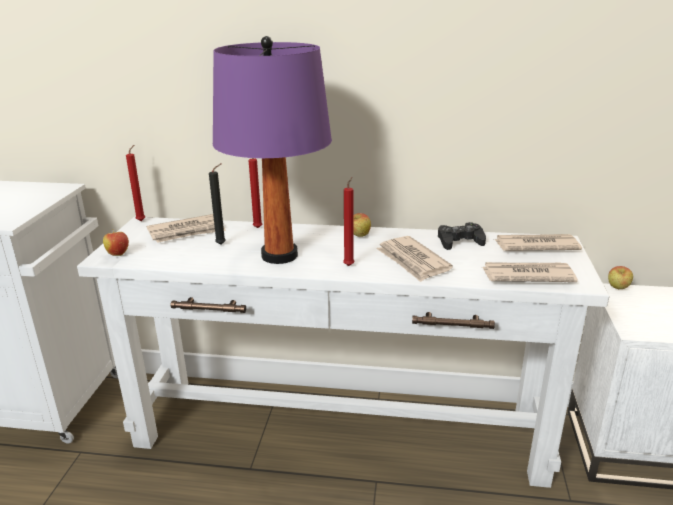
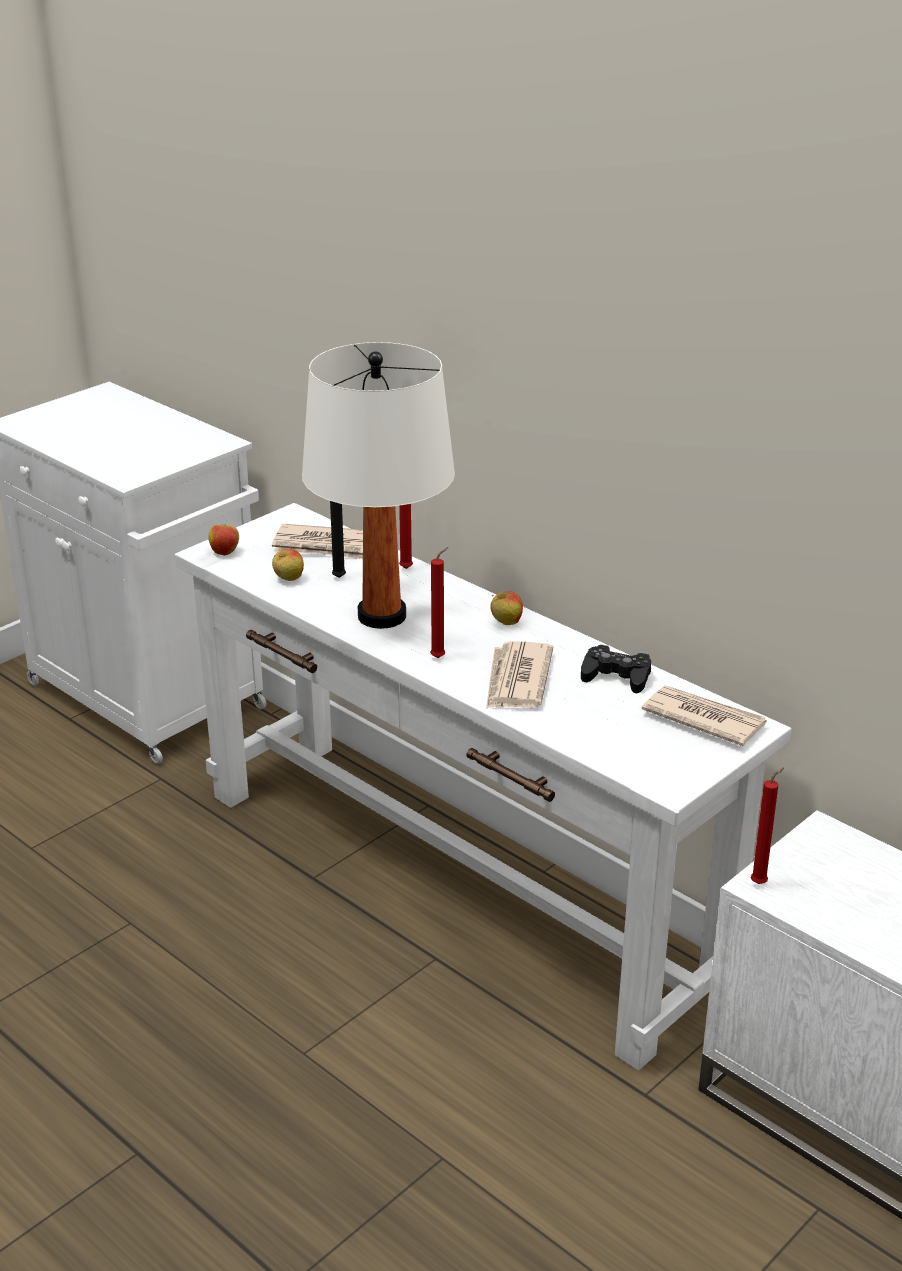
camera: 35 degrees right, 5 degrees up
red candle [126,145,145,221] -> red candle moved to [751,768,784,884]
purple table lamp [213,36,332,264] -> white table lamp [302,342,455,629]
newspaper [482,262,578,282] -> none
apple [608,266,633,289] -> apple moved to [272,548,304,581]

